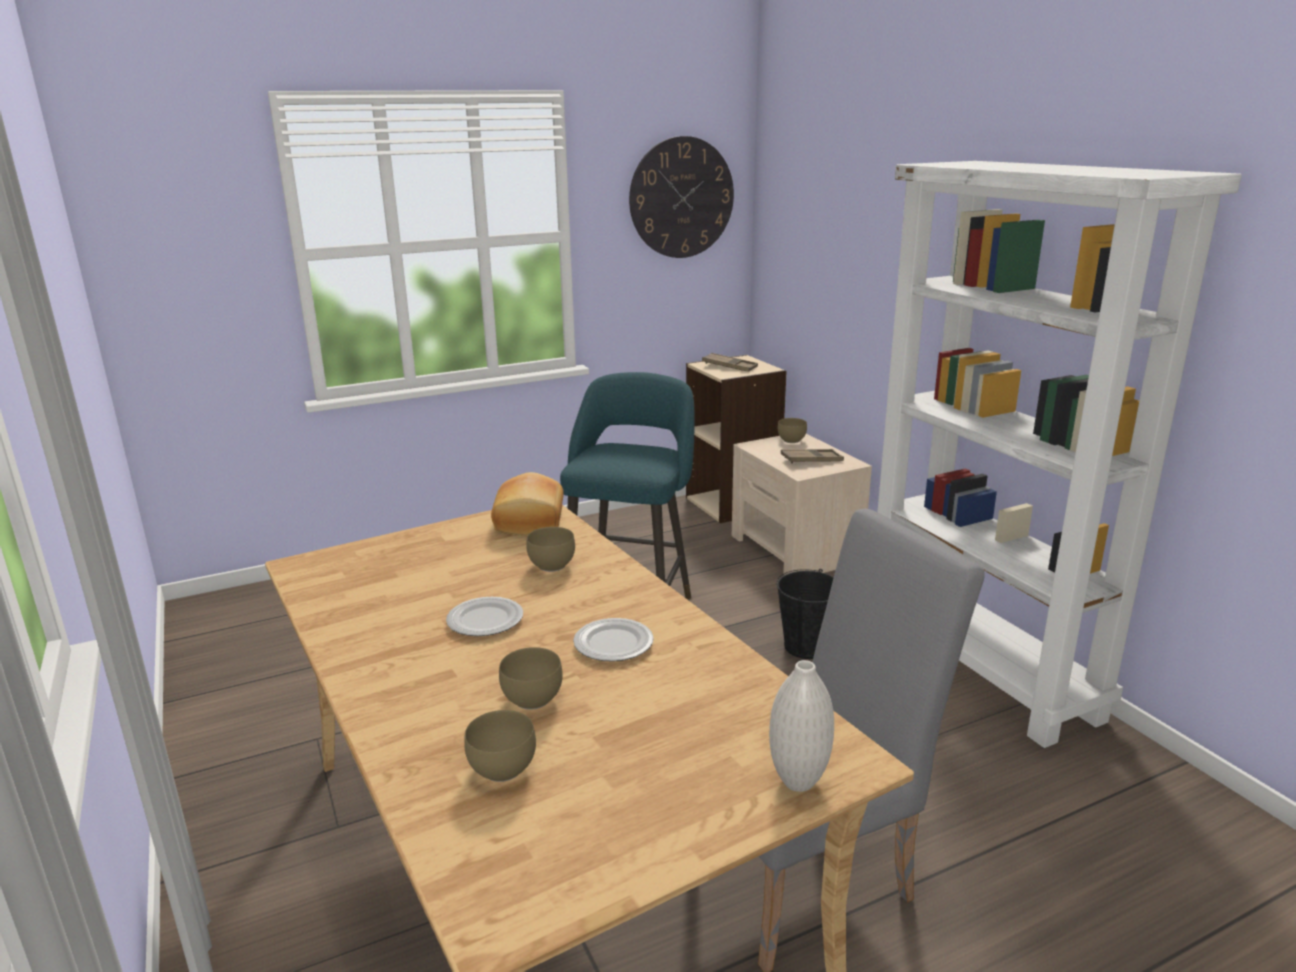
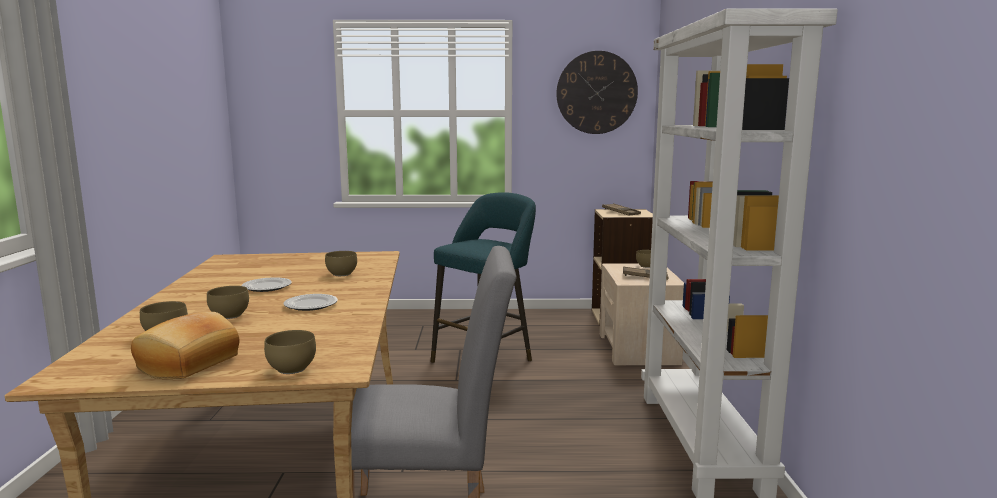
camera: 25 degrees right, 10 degrees down
bread [491,472,564,536] -> bread moved to [131,312,239,379]
white vase [769,660,834,792] -> brown bowl [264,330,316,374]
black bucket [776,569,834,659] -> none

